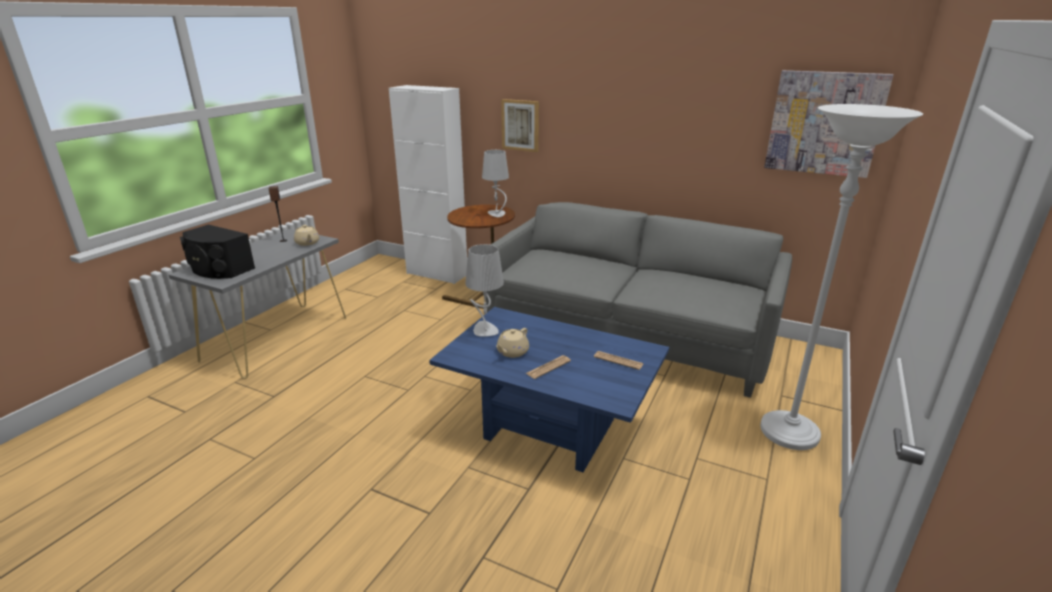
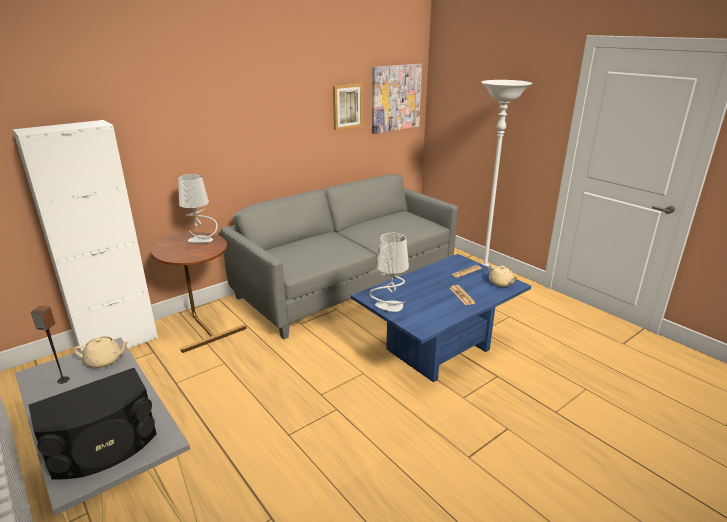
camera: 65 degrees left, 0 degrees up
beige teapot [496,328,529,358] -> beige teapot moved to [488,265,518,287]
picture [501,99,539,152] -> picture moved to [333,84,363,130]

